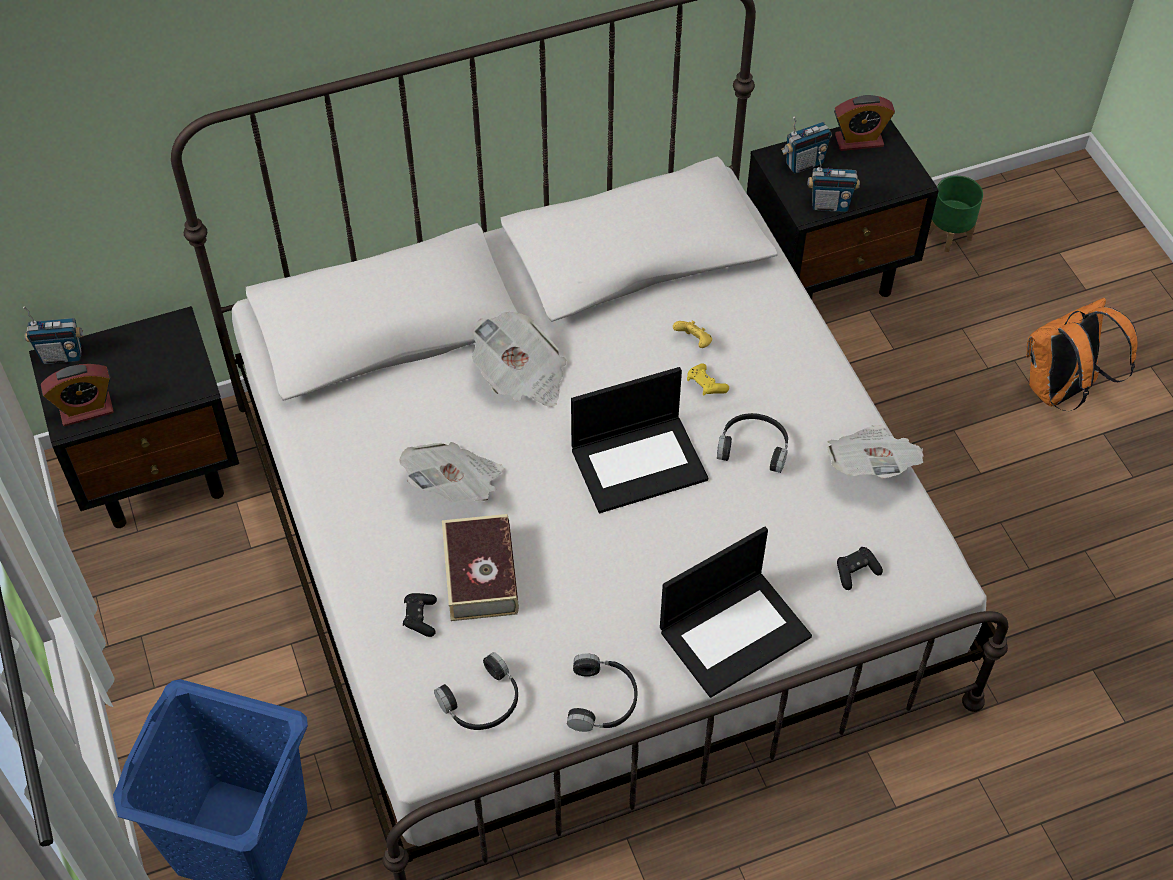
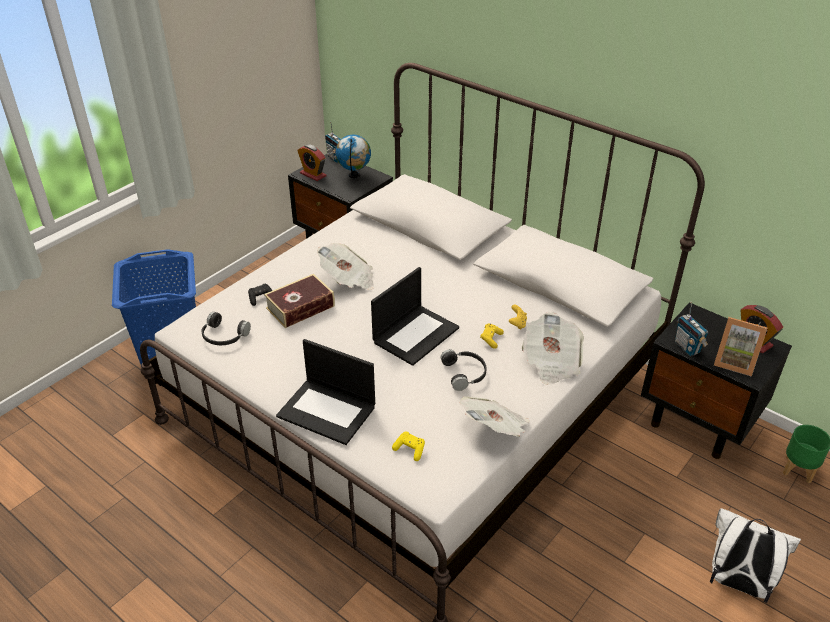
camera: 60 degrees right, 15 degrees down
newspaper [472,312,566,407] -> newspaper moved to [521,312,584,385]
black headphones [567,653,638,732] -> none
laptop [571,367,708,513] -> laptop turned 90 degrees counterclockwise [371,267,459,366]
radio [781,117,832,174] -> none
black game controller [837,547,883,590] -> yellow game controller [392,431,425,461]
orange backpack [1026,298,1138,411] -> white backpack [710,508,801,603]
none -> globe [336,135,371,178]
none -> picture frame [714,317,767,377]

